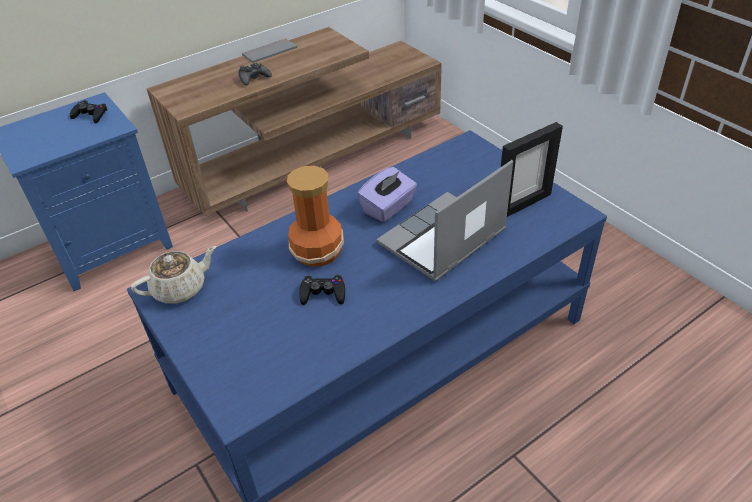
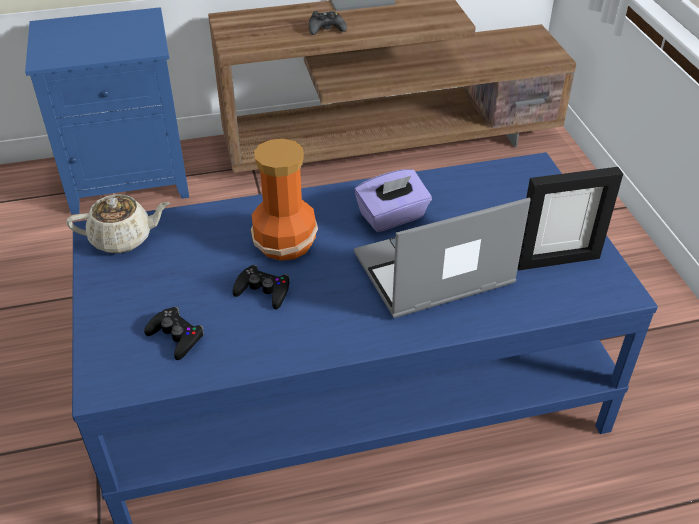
camera: 20 degrees right, 0 degrees up
black game controller [70,100,107,123] -> black game controller moved to [144,307,204,360]

